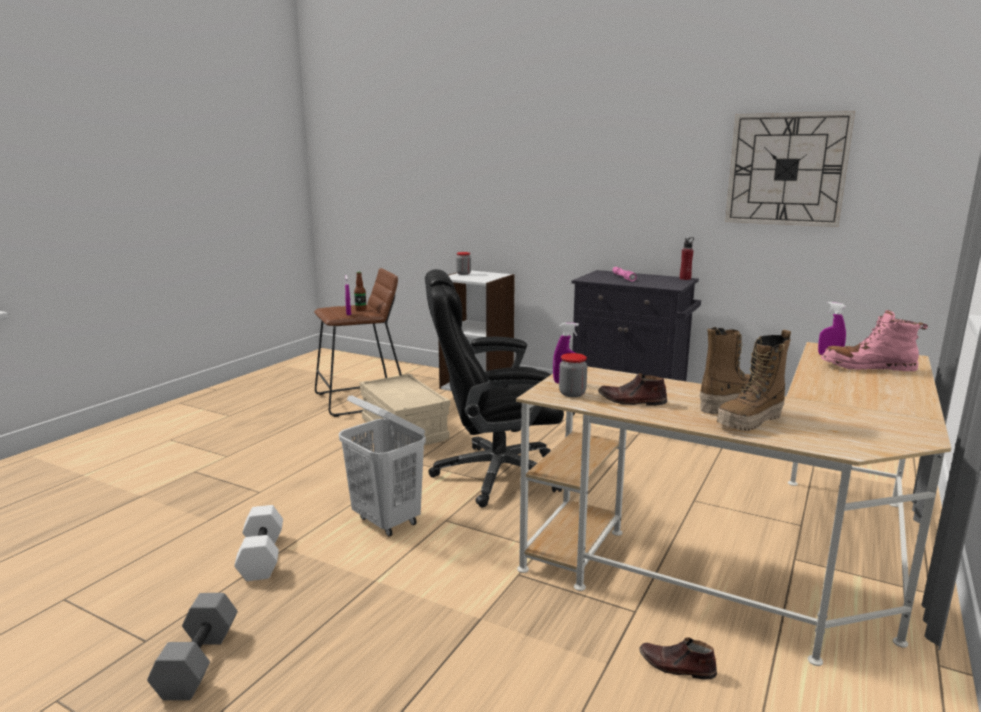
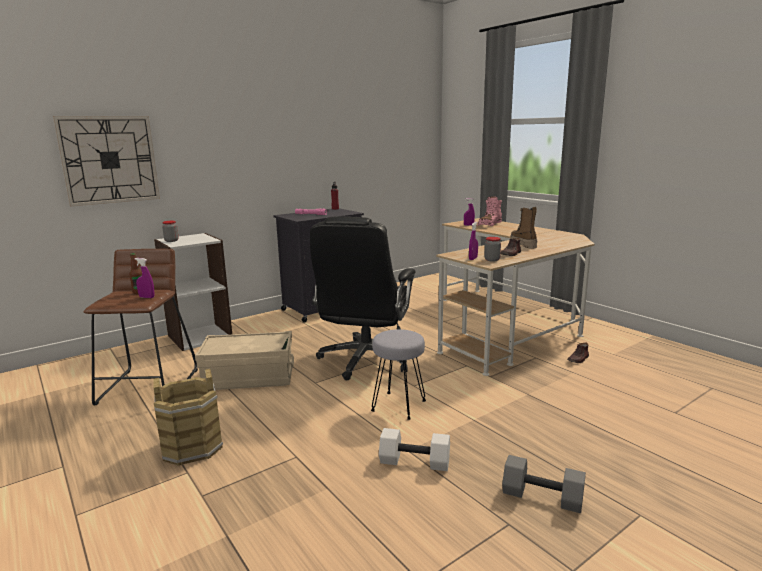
camera: 65 degrees left, 0 degrees up
white laundry basket [339,395,426,537] -> grey stool [371,329,426,420]
boot [717,330,791,431] -> none
wall clock [725,111,855,227] -> wall clock moved to [53,116,160,206]
none -> brown bucket [153,369,223,466]

